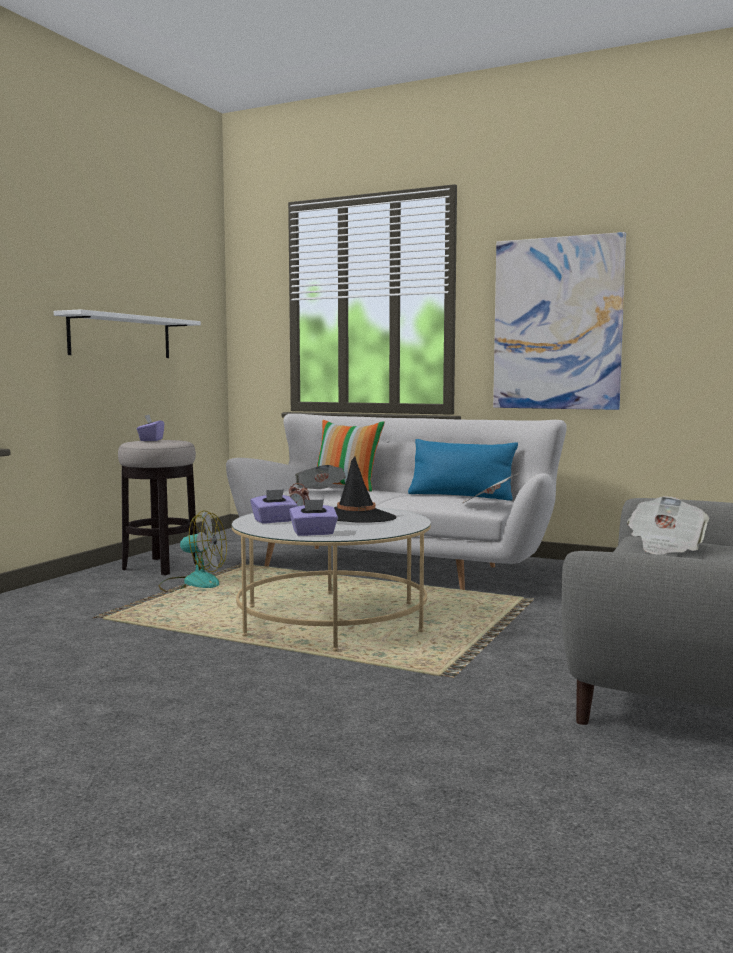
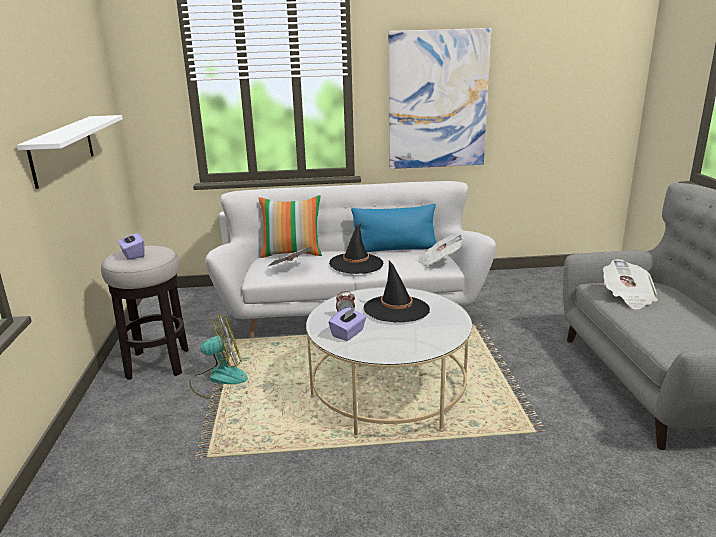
camera: 30 degrees left, 15 degrees up
purple tissue box [289,499,338,536] -> none
none -> black hat [329,223,383,274]

